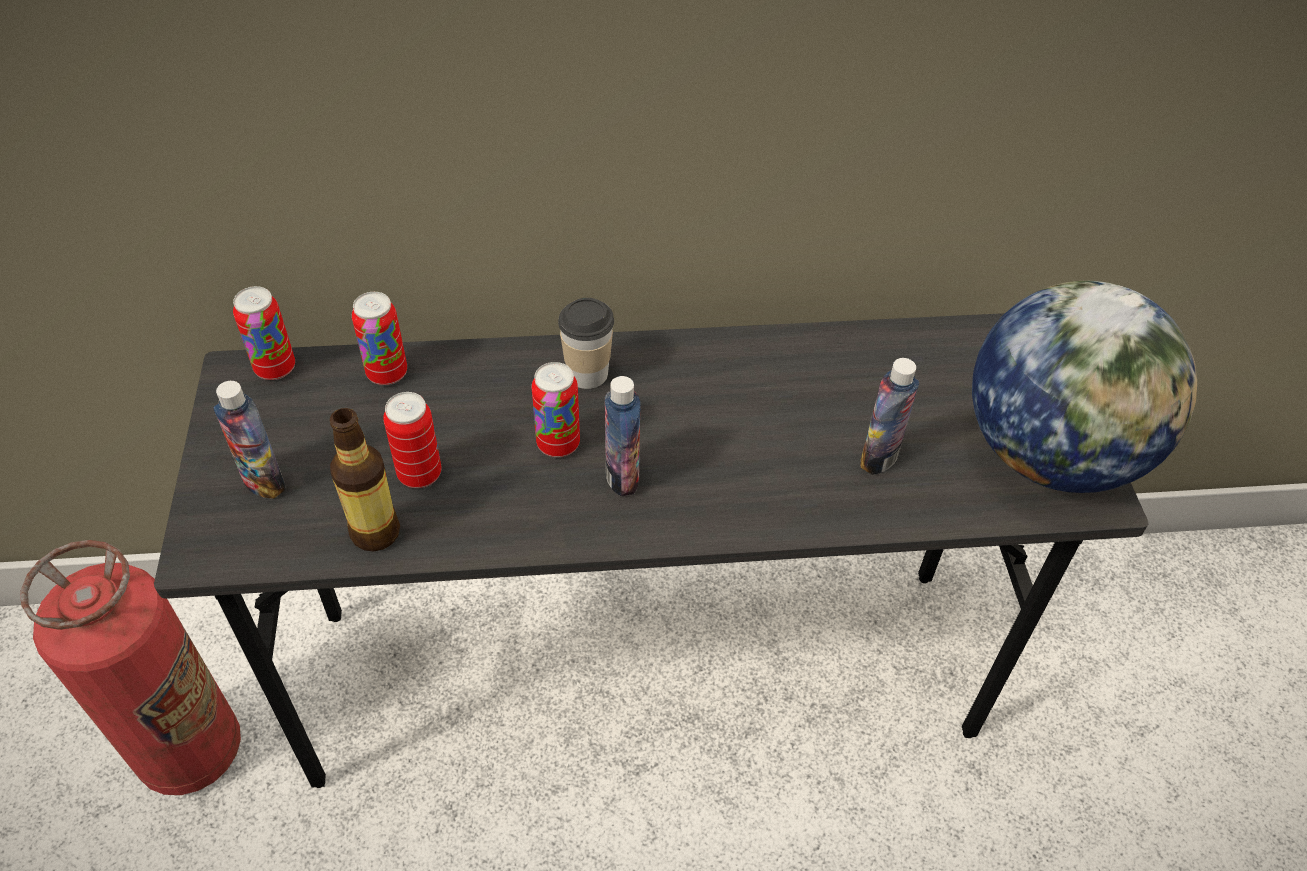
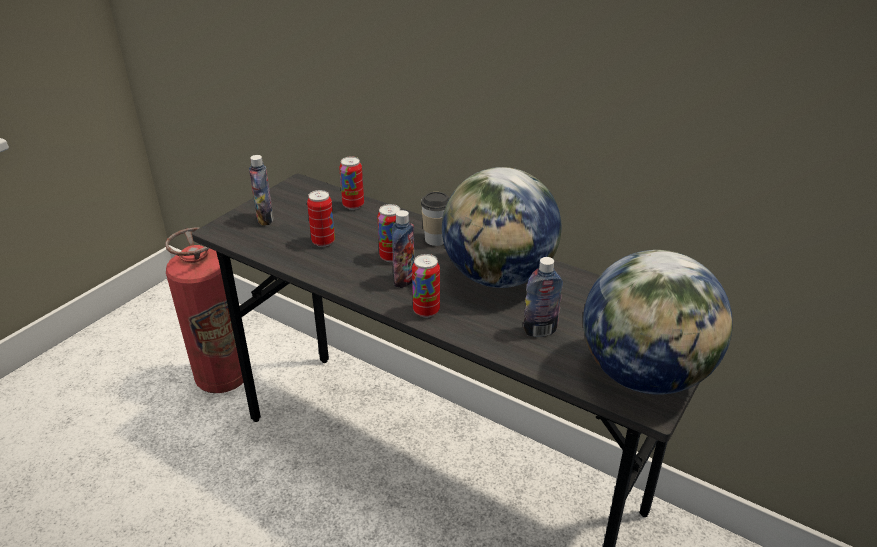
camera: 40 degrees right, 15 degrees down
can [233,286,295,380] -> can moved to [412,254,440,317]
bottle [330,408,400,552] -> none
none -> globe [442,167,562,288]

